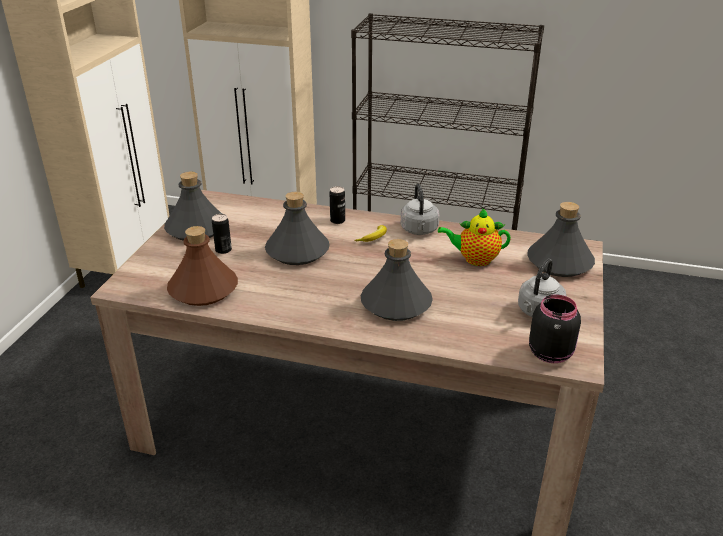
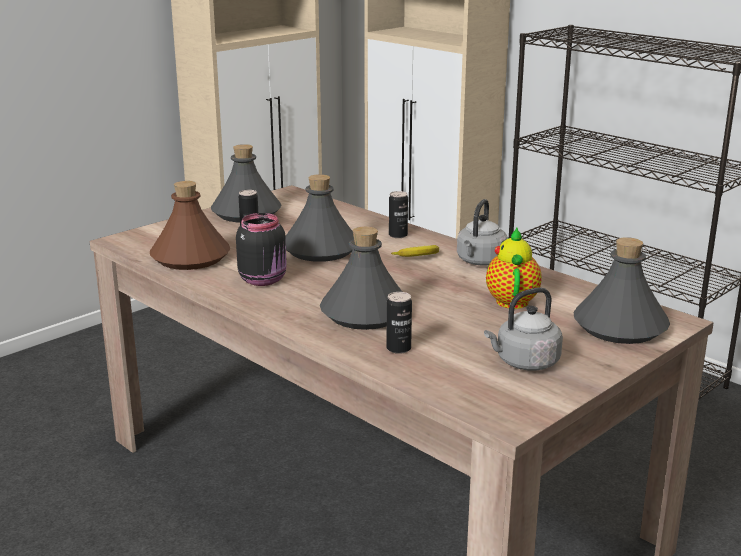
camera: 30 degrees right, 10 degrees down
teapot [438,208,511,266] -> teapot turned 60 degrees clockwise [486,228,542,309]
black jar [529,294,581,363] -> black jar moved to [236,213,287,286]
none -> can [386,292,412,354]

